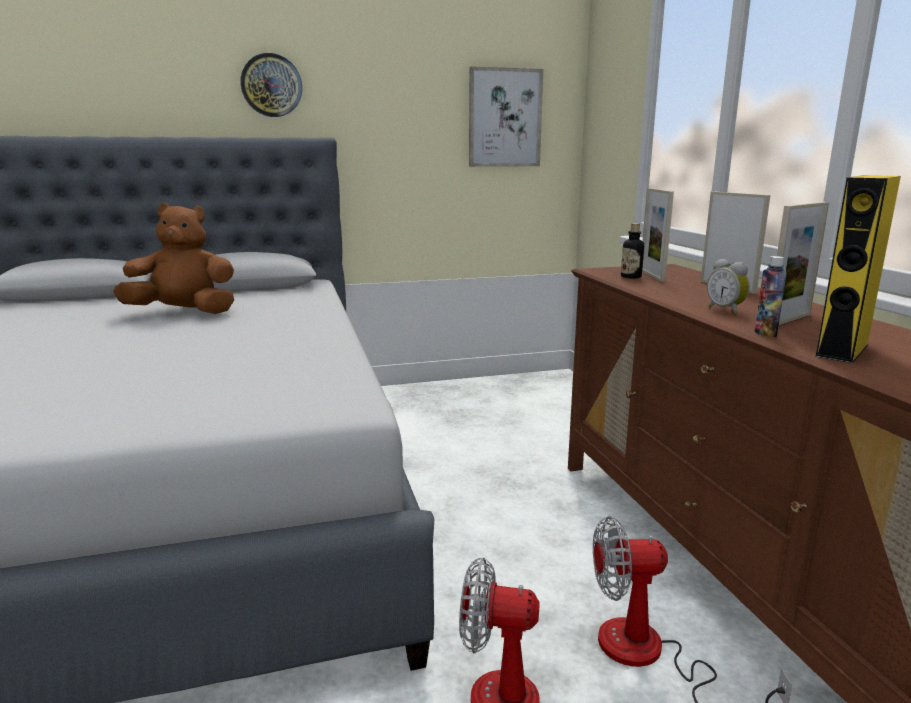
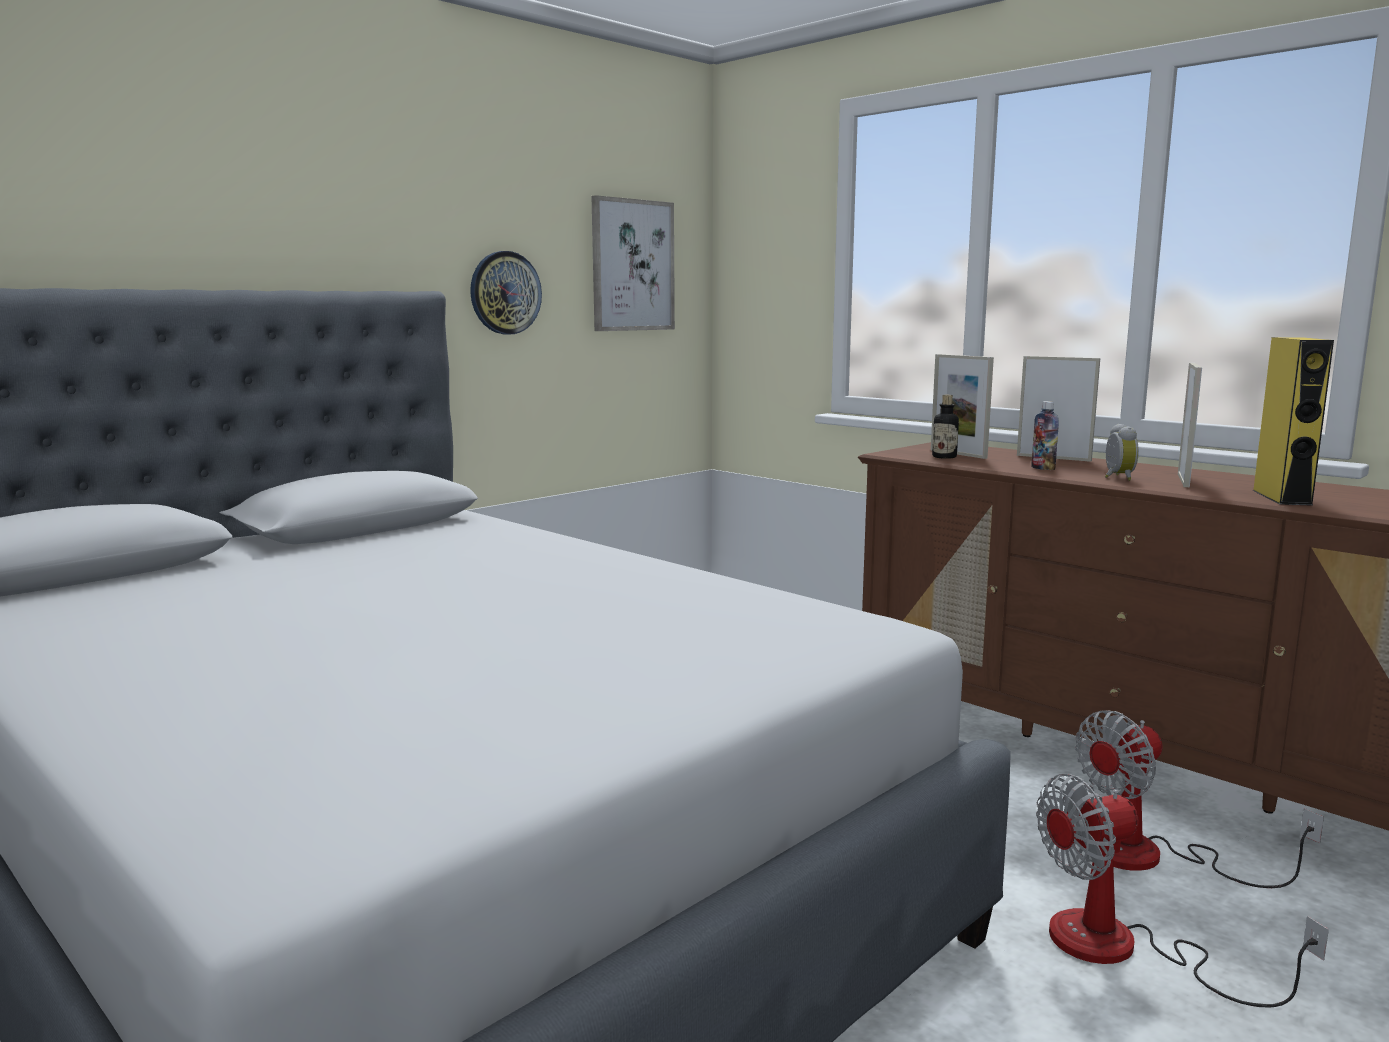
camera: 30 degrees left, 5 degrees down
brown plush toy [113,203,234,314] -> none
wall clock [241,53,302,117] -> wall clock moved to [470,251,542,334]
alarm clock [707,259,750,314] -> alarm clock turned 120 degrees counterclockwise [1105,424,1139,481]
bottle [754,256,786,337] -> bottle moved to [1031,401,1059,470]

